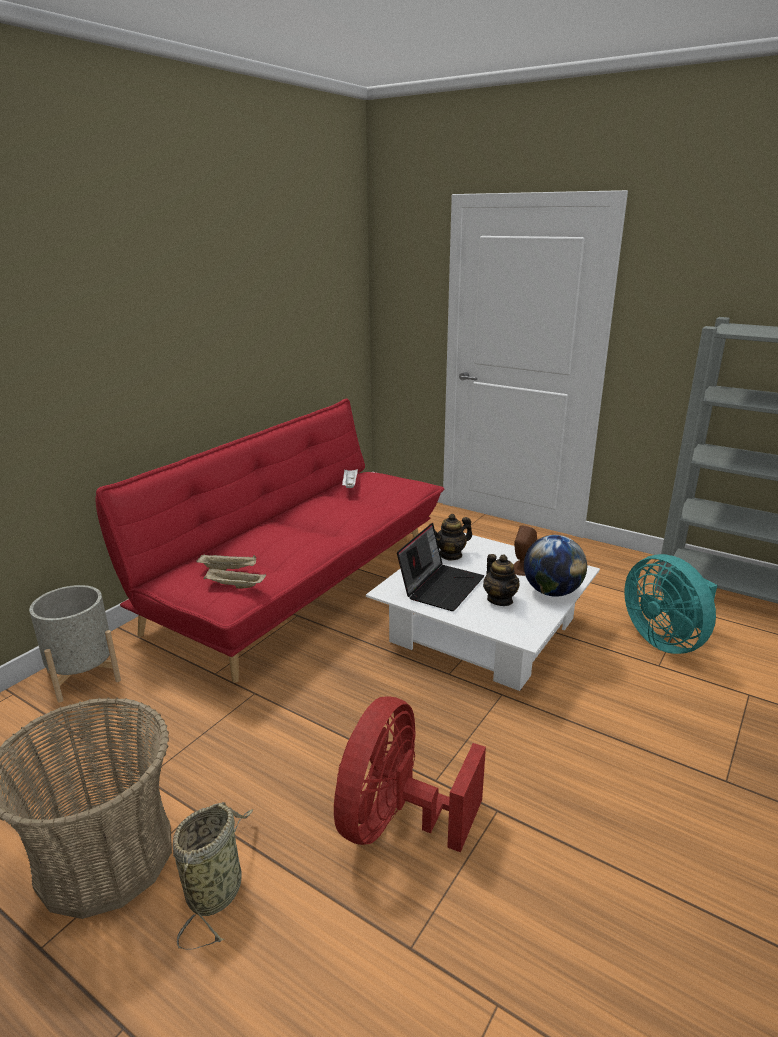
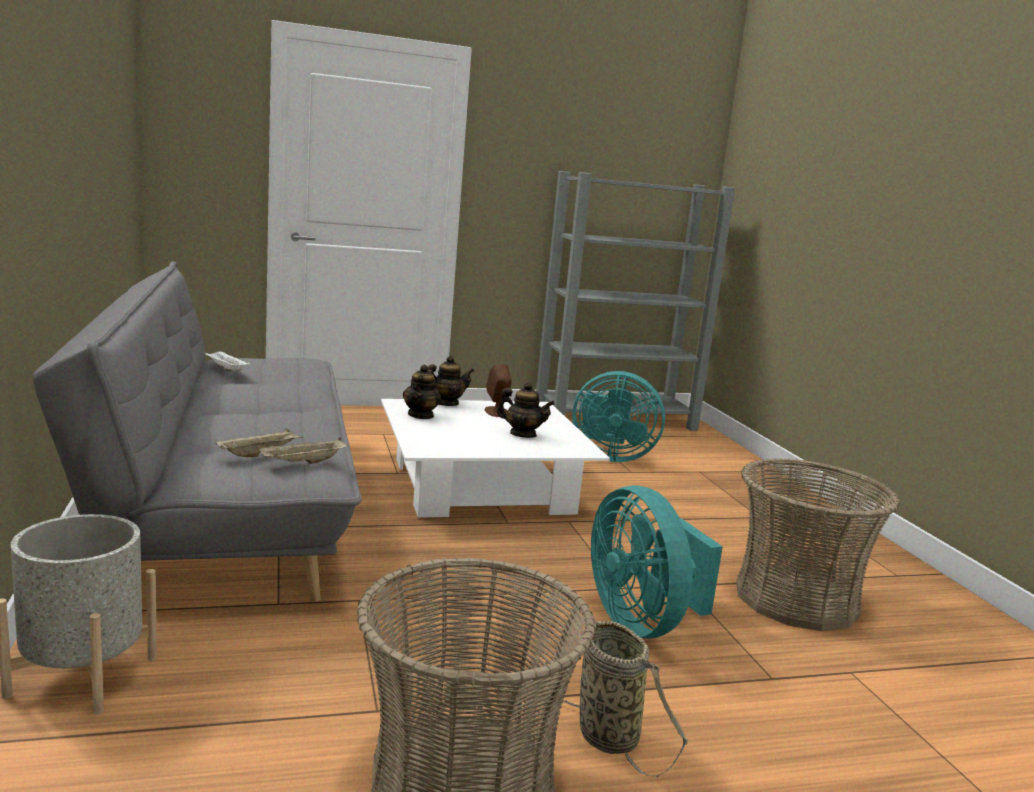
camera: 50 degrees left, 10 degrees down
red sofa [96,399,444,683] -> grey sofa [32,261,362,602]
red fan [334,697,486,852] -> turquoise fan [591,485,723,638]
laptop [397,523,484,611] -> none
globe [524,535,587,597] -> none
none -> teapot [427,356,474,406]
none -> basket [736,458,900,631]

